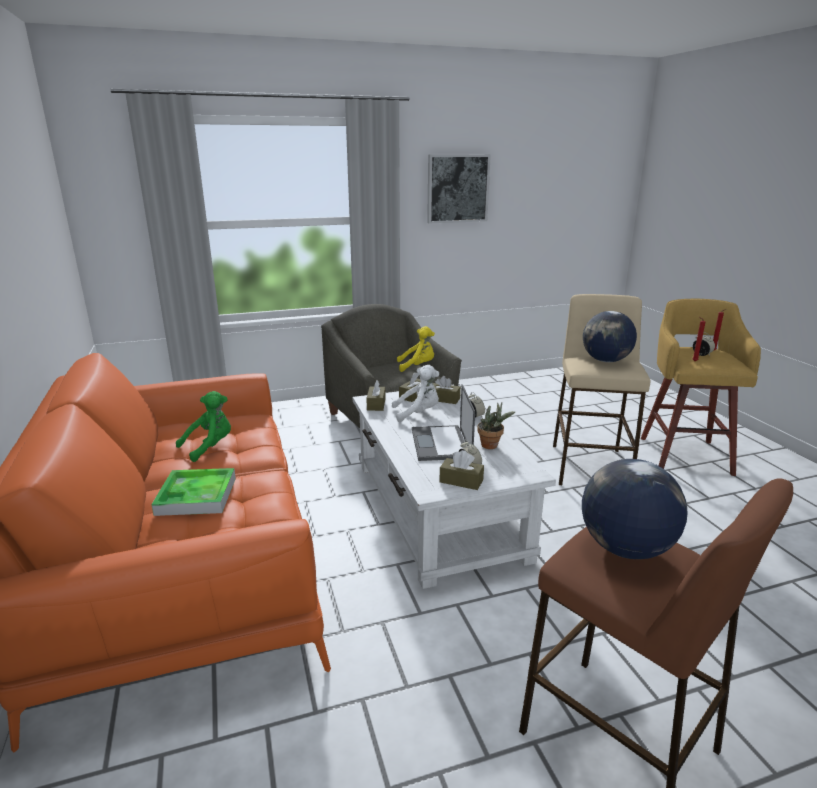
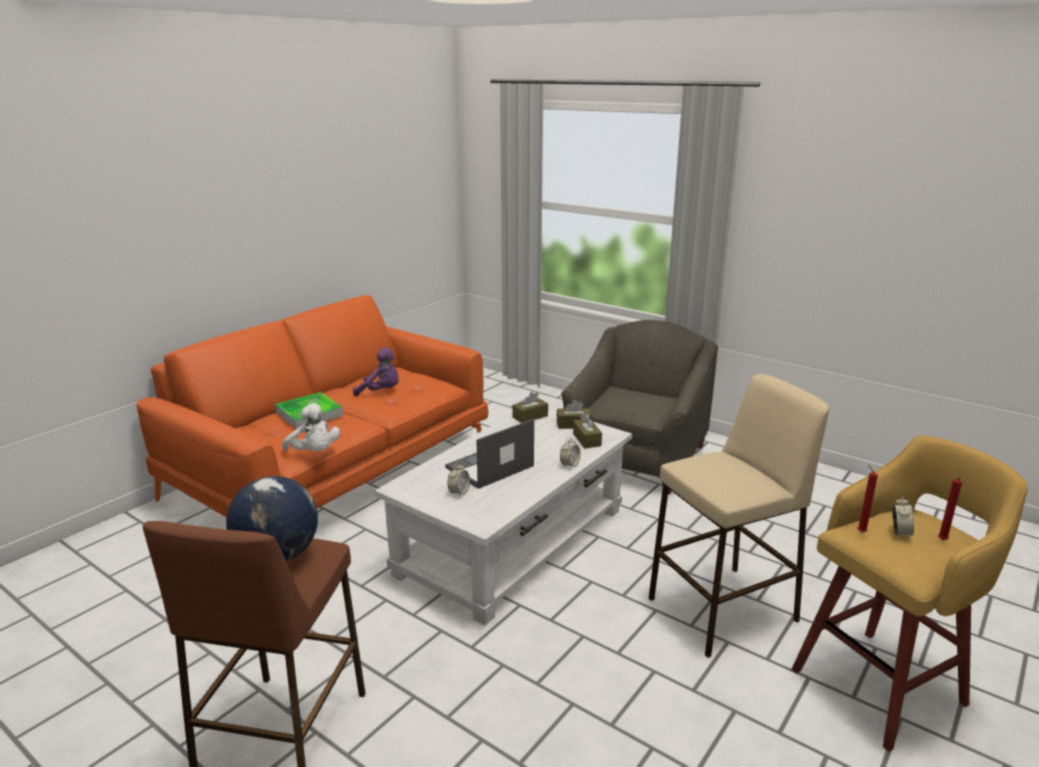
camera: 55 degrees right, 0 degrees up
green plush toy [176,391,231,462] -> purple plush toy [353,347,399,396]
white plush toy [392,365,439,422] -> white plush toy moved to [282,403,340,451]
yellow plush toy [397,326,435,372] -> none
picture [427,154,491,223] -> none
brown tissue box [439,450,484,490] -> none
potted plant [477,402,515,449] -> none
globe [583,311,637,362] -> none

